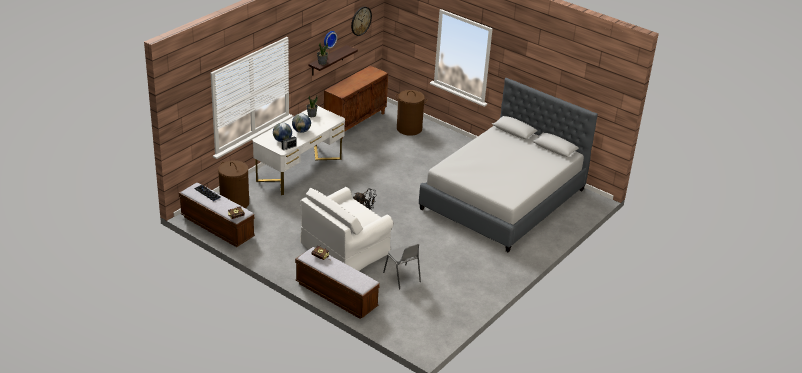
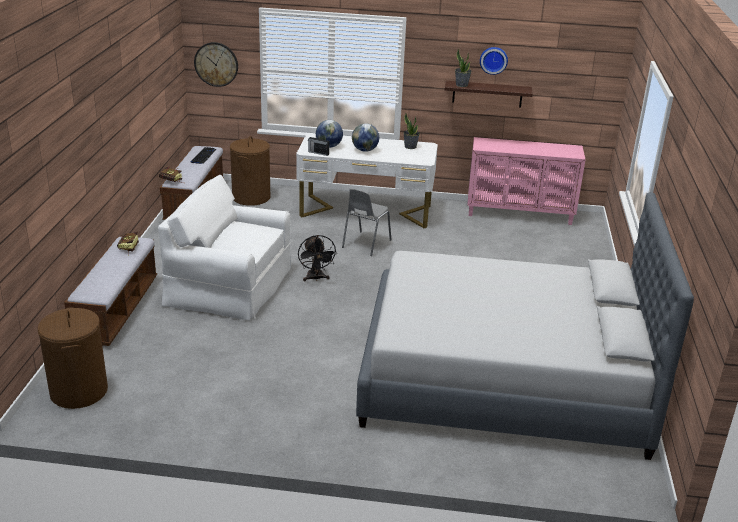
camera: 60 degrees right, 5 degrees down
brown cabinet [324,66,388,139] -> pink cabinet [467,137,586,225]
wall clock [351,7,372,36] -> wall clock moved to [194,42,238,87]
grey chair [383,244,421,289] -> grey chair moved to [342,189,392,256]
brown laundry basket [396,90,428,136] -> brown laundry basket moved to [38,307,108,409]

